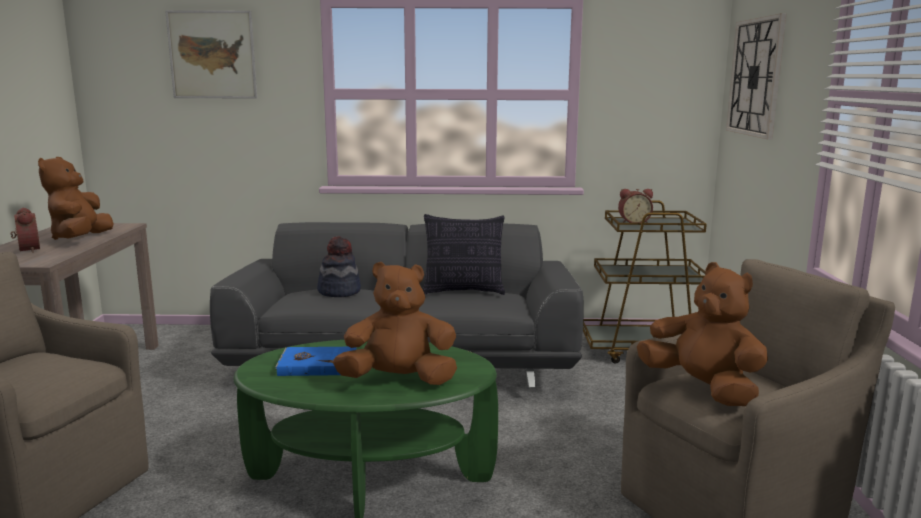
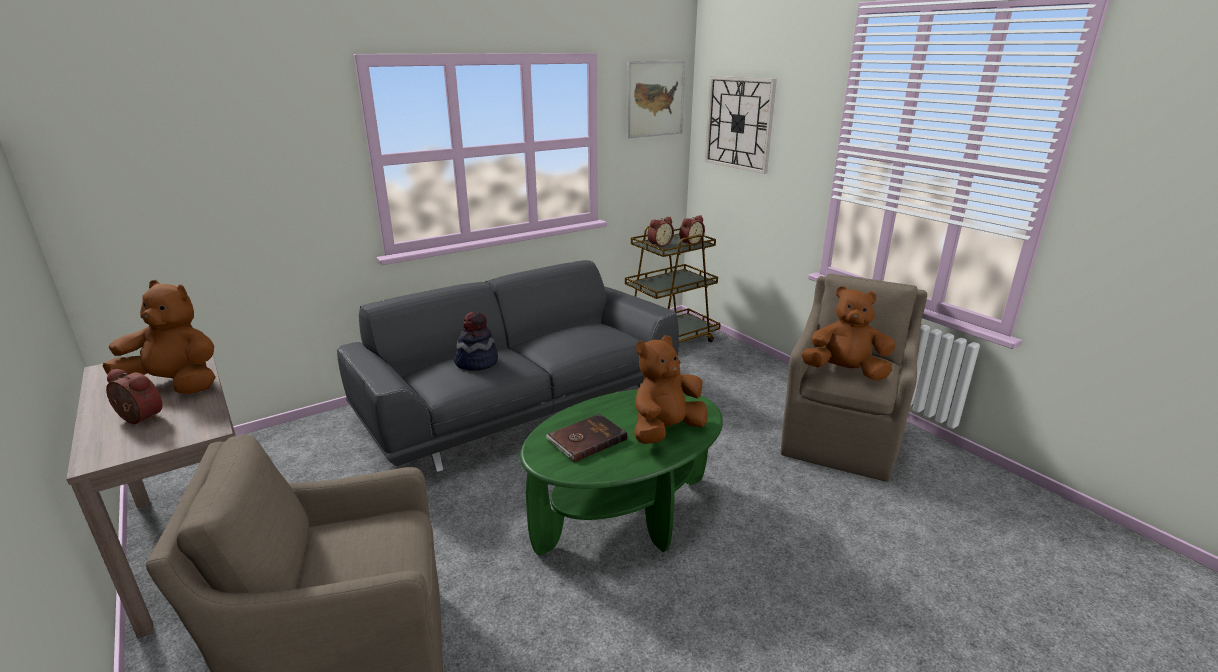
camera: 35 degrees left, 10 degrees up
brown plush toy [38,157,114,240] -> brown plush toy turned 135 degrees clockwise [103,280,216,394]
picture [165,10,257,98] -> picture moved to [627,61,685,138]
blue book [275,347,357,376] -> brown book [546,413,627,462]
pillow [423,214,505,295] -> none
none -> alarm clock [679,215,705,245]

